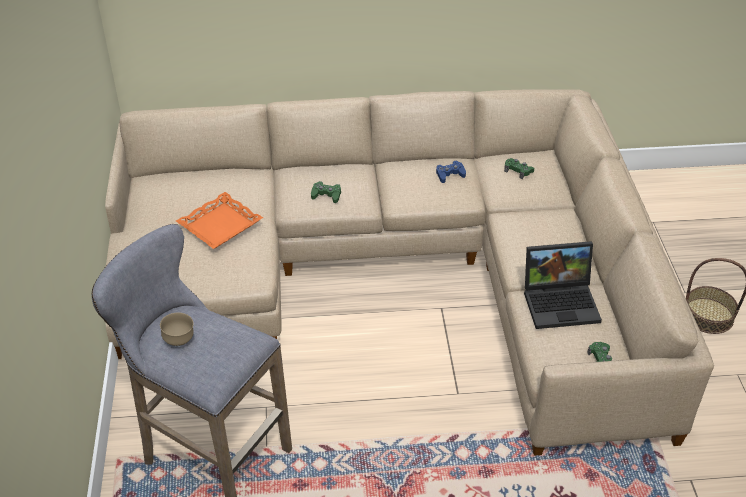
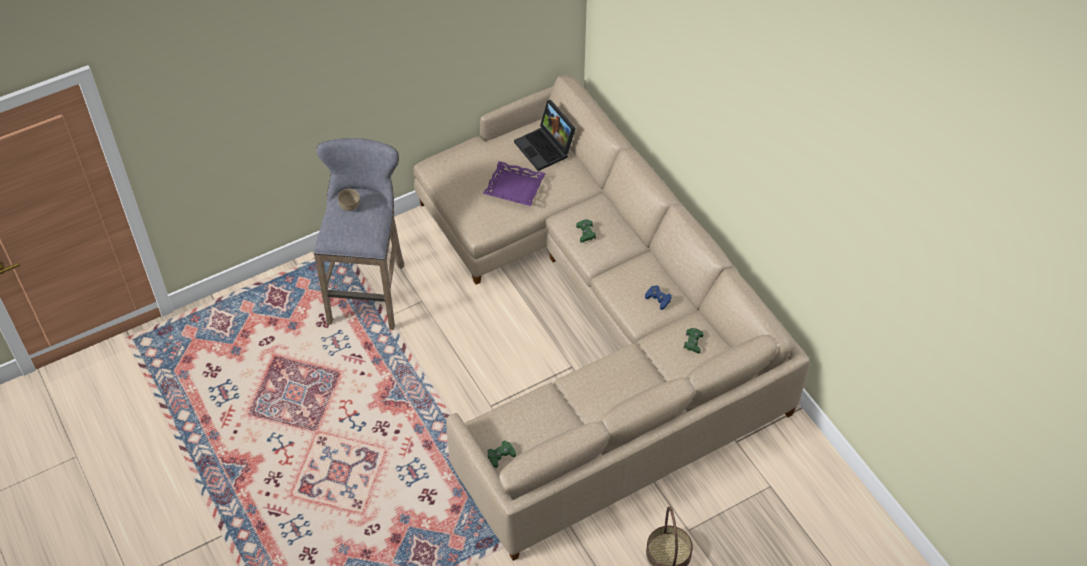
camera: 65 degrees right, 10 degrees up
orange tray [176,192,263,249] -> purple tray [483,161,546,206]
laptop [524,241,602,329] -> laptop moved to [514,100,576,171]

